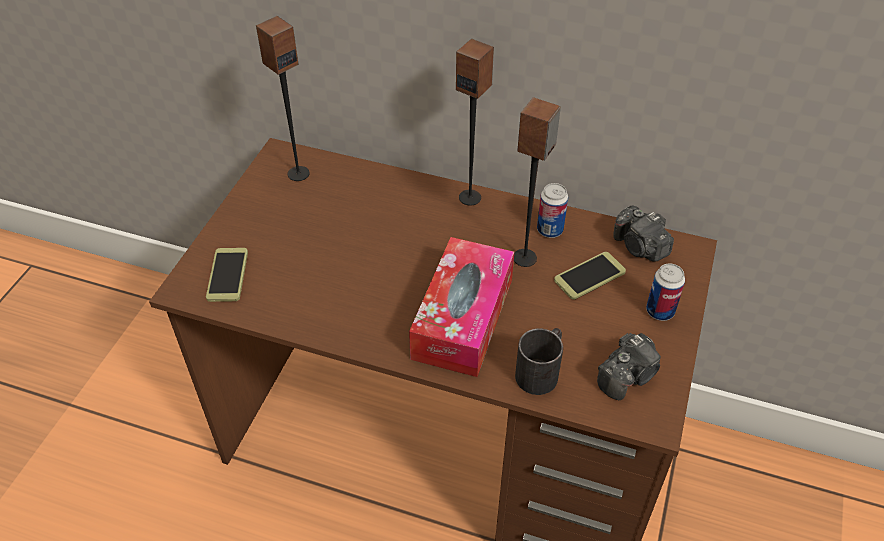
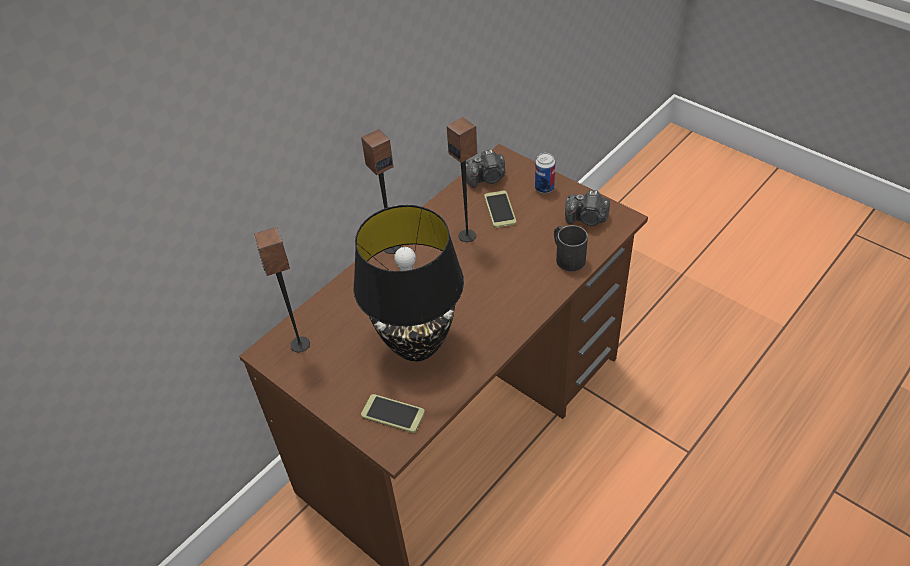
camera: 65 degrees left, 0 degrees up
tissue box [409,237,514,377] -> none
can [537,183,568,238] -> none
camera [597,333,661,400] -> camera turned 120 degrees clockwise [565,190,610,226]
none -> black table lamp [353,205,464,361]

